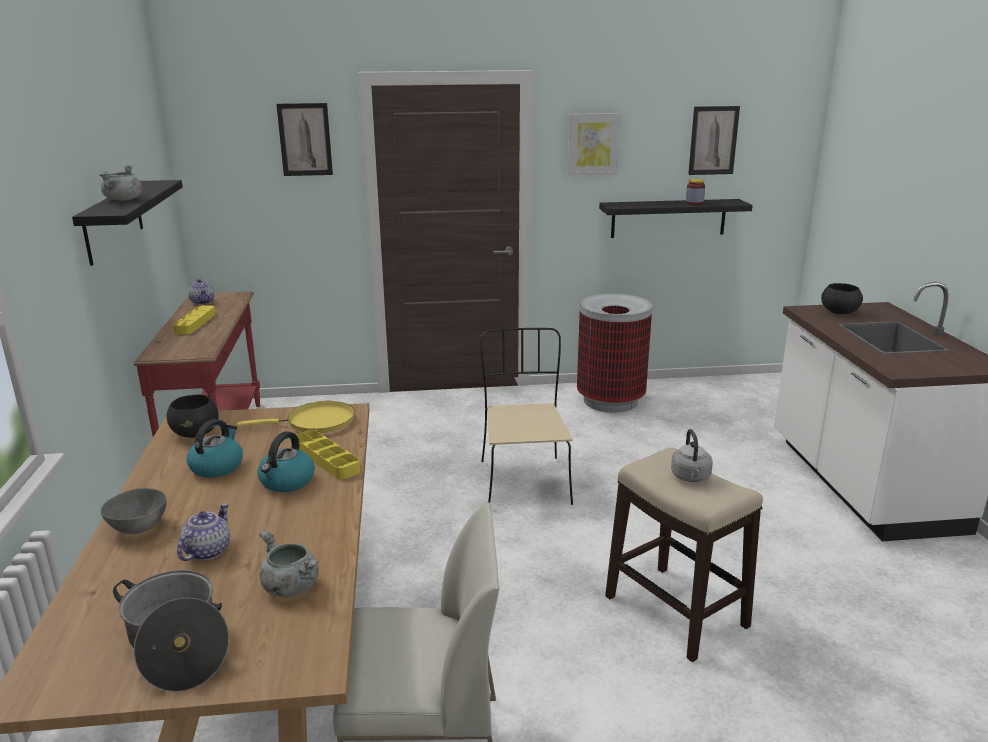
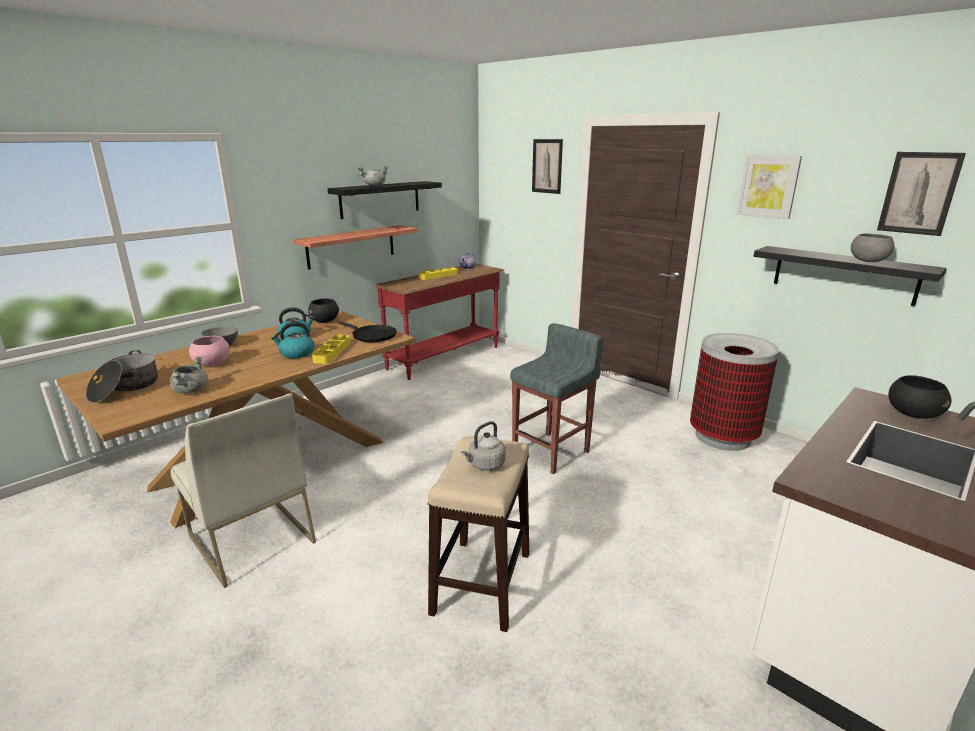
camera: 50 degrees right, 0 degrees up
teapot [177,503,230,561] -> pink bowl [189,336,230,366]
yellow frying pan [237,401,355,433] -> black frying pan [339,322,397,342]
beige chair [480,328,573,505] -> grey stool [510,323,604,474]
jar [686,179,705,205] -> grey bowl [851,233,894,262]
none -> shelf [293,225,418,270]

